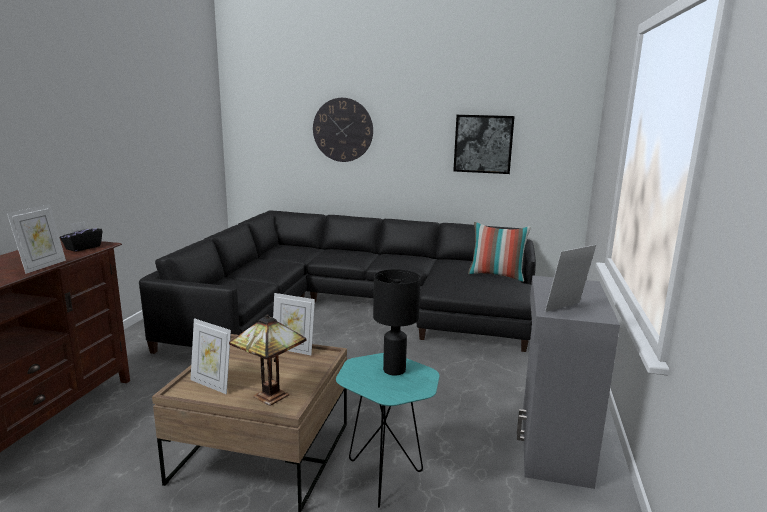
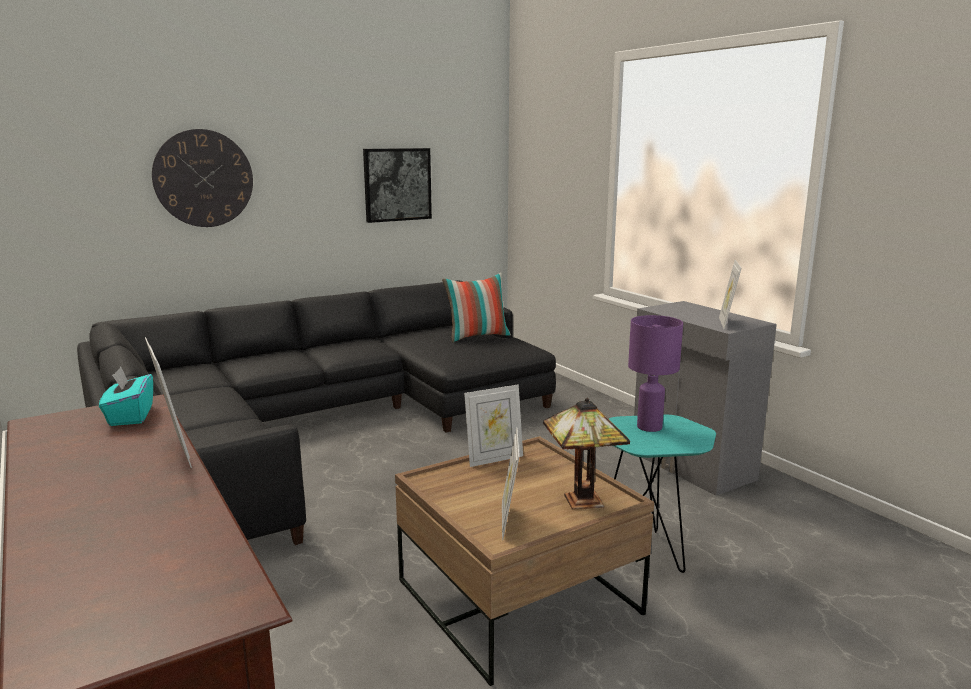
camera: 45 degrees left, 0 degrees up
black tissue box [60,221,102,252] -> turquoise tissue box [99,367,153,426]
picture frame [190,318,231,394] -> picture frame turned 105 degrees clockwise [502,427,519,540]
black table lamp [373,269,421,376] -> purple table lamp [628,315,683,432]

